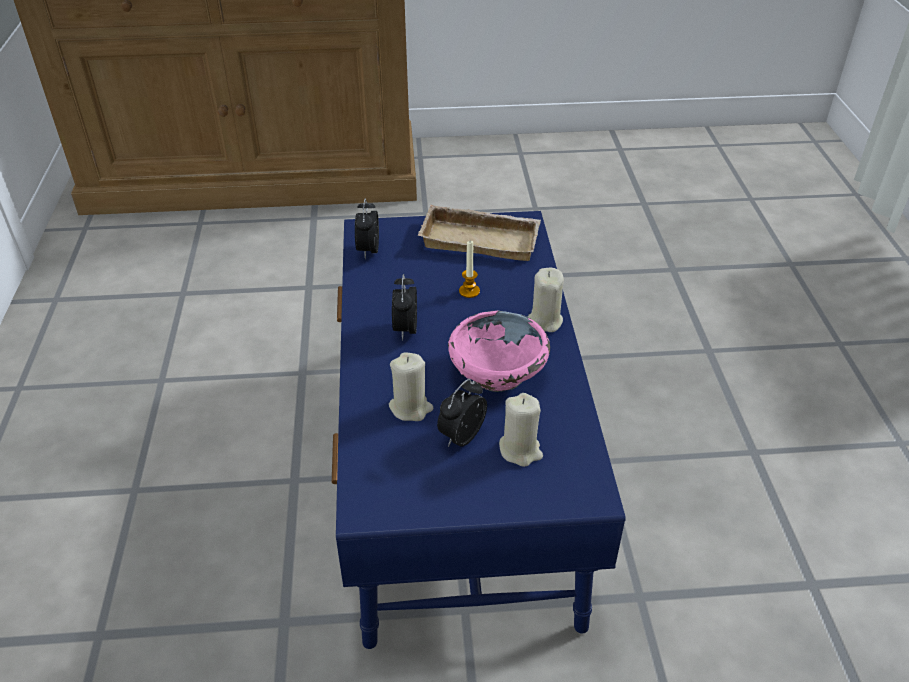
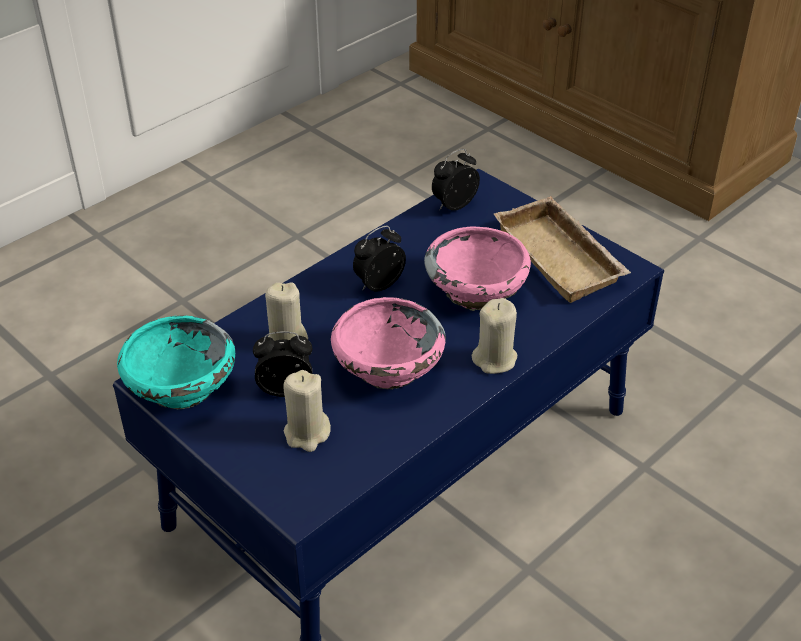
camera: 50 degrees right, 0 degrees up
candle [459,241,480,298] -> pink bowl [424,226,531,311]
none -> turquoise bowl [117,316,235,410]

